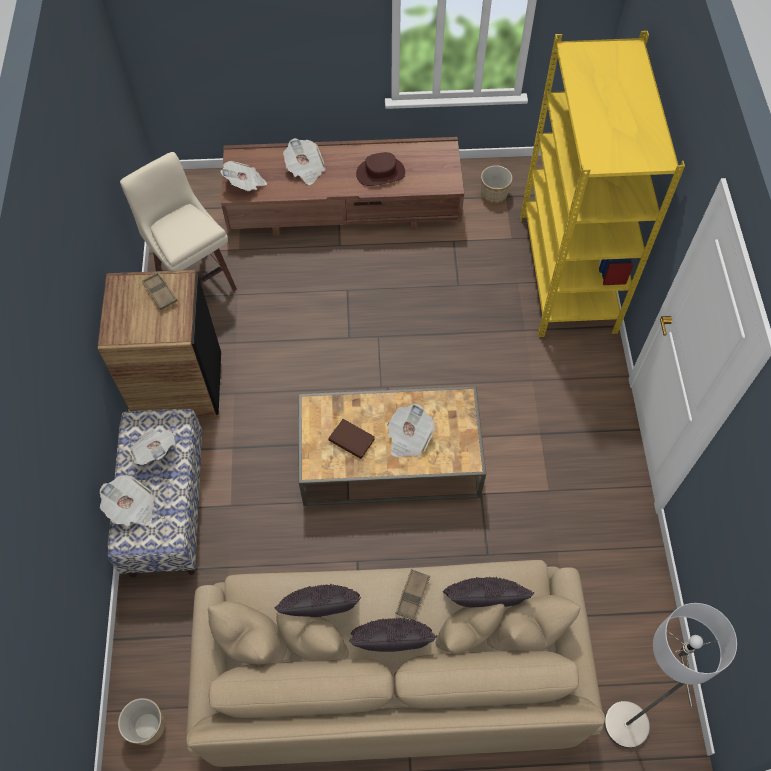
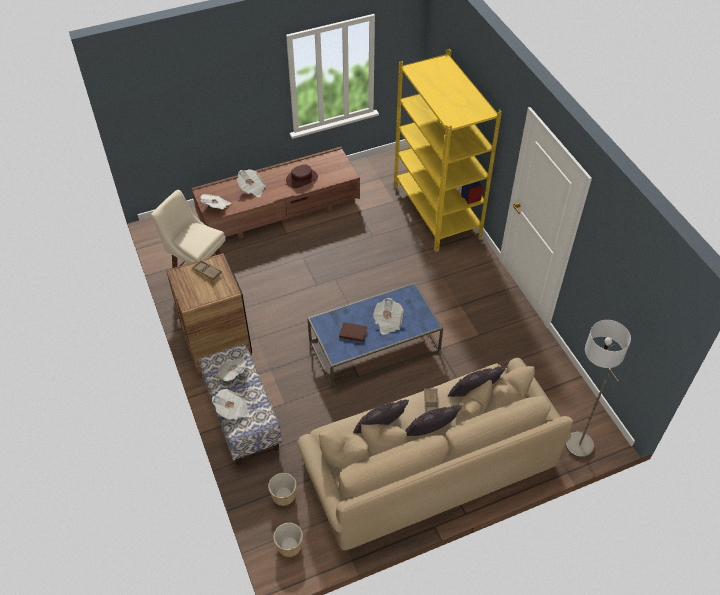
camera: 20 degrees left, 10 degrees down
brown coffee table [298,386,486,506] -> blue coffee table [307,282,443,389]
planter [481,165,512,204] -> planter moved to [268,473,296,506]

